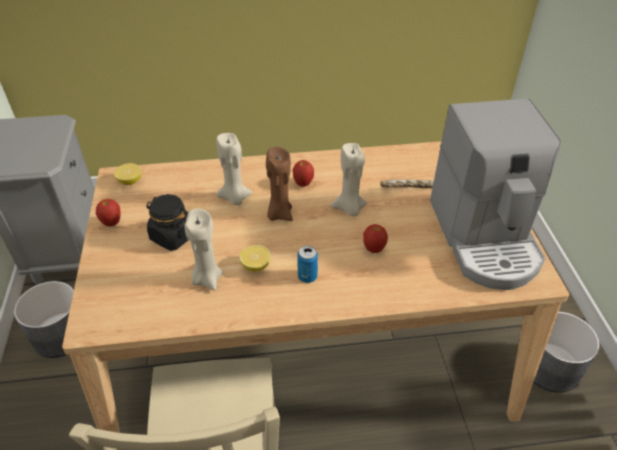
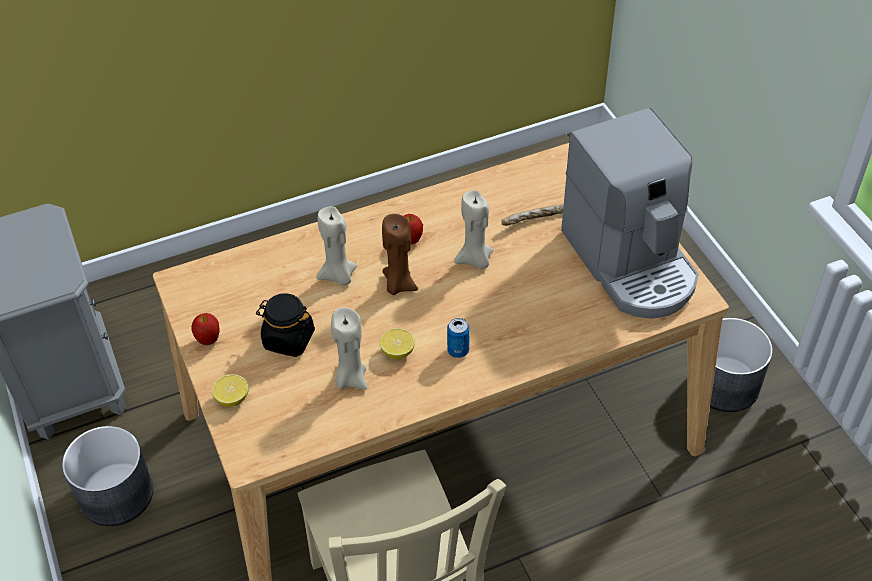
camera: 15 degrees left, 5 degrees up
lemon [114,163,142,185] -> lemon moved to [212,374,249,407]
apple [363,224,388,253] -> none

